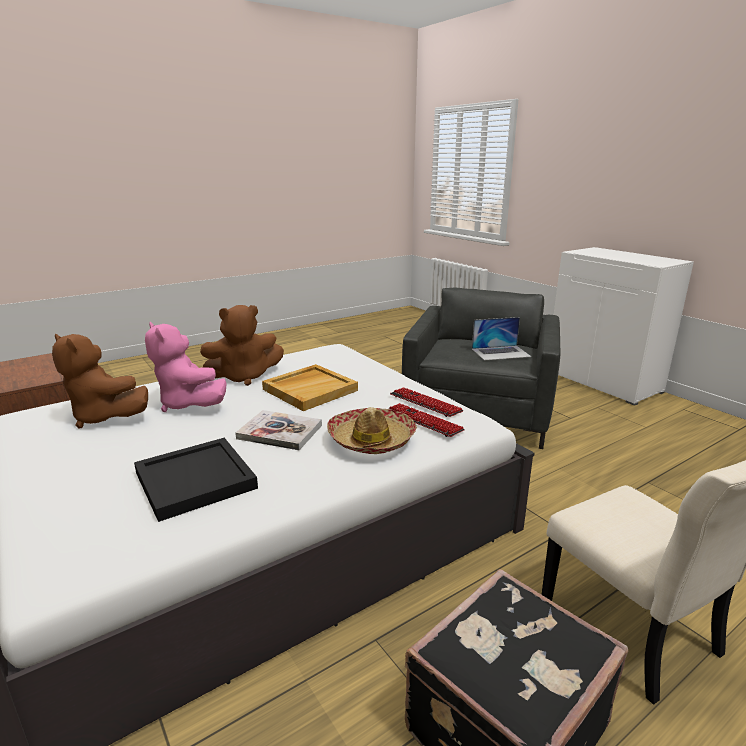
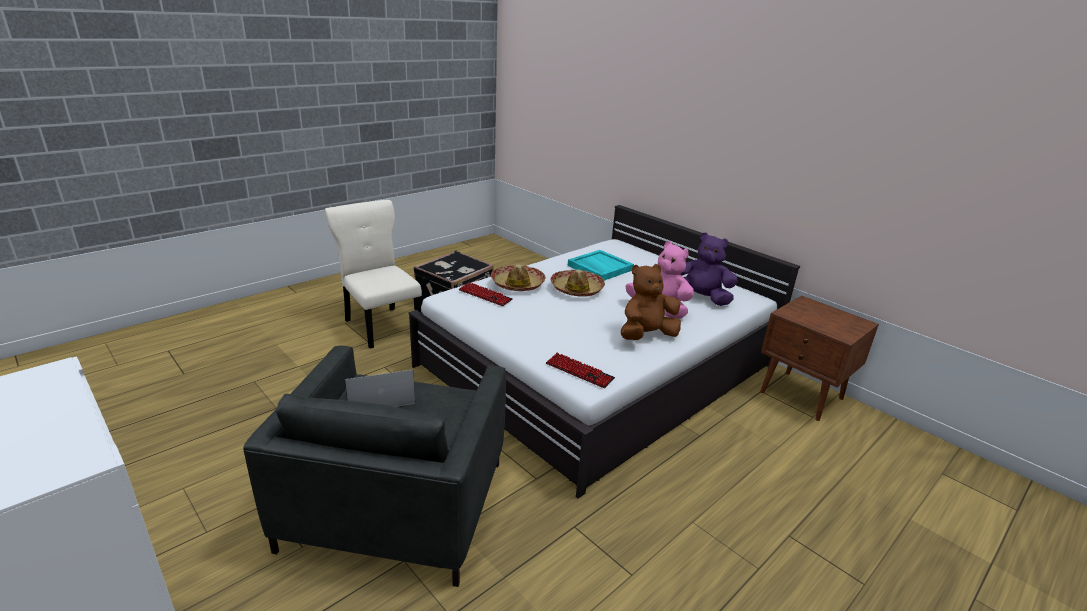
camera: 170 degrees right, 5 degrees up
brown plush toy [52,333,148,428] -> purple plush toy [681,233,738,306]
black tray [134,438,258,522] -> turquoise tray [568,250,634,281]
book [235,410,322,450] -> hat [551,269,605,297]
beige tray [262,364,358,411] -> none
keyboard [390,387,463,417] -> keyboard moved to [546,352,615,388]

